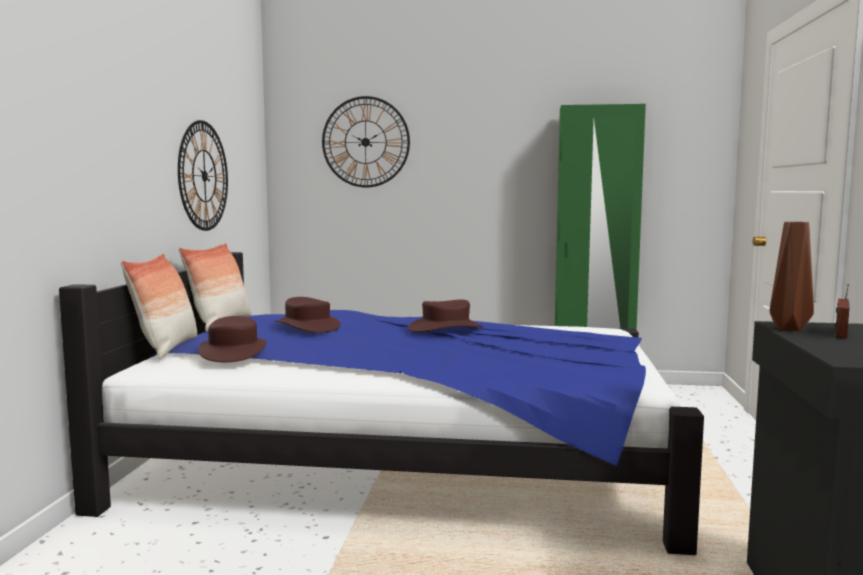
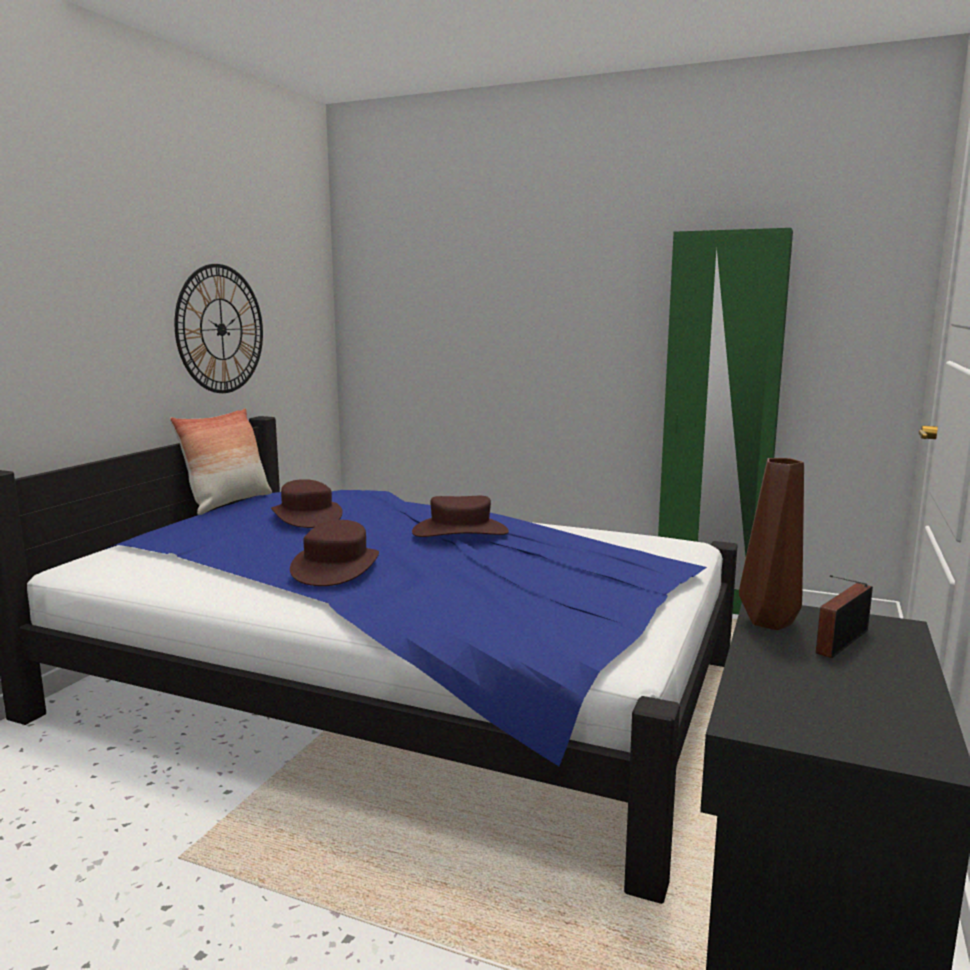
camera: 15 degrees right, 5 degrees up
pillow [121,254,197,359] -> none
brown hat [198,316,267,362] -> brown hat moved to [290,520,379,586]
wall clock [322,96,410,188] -> none

